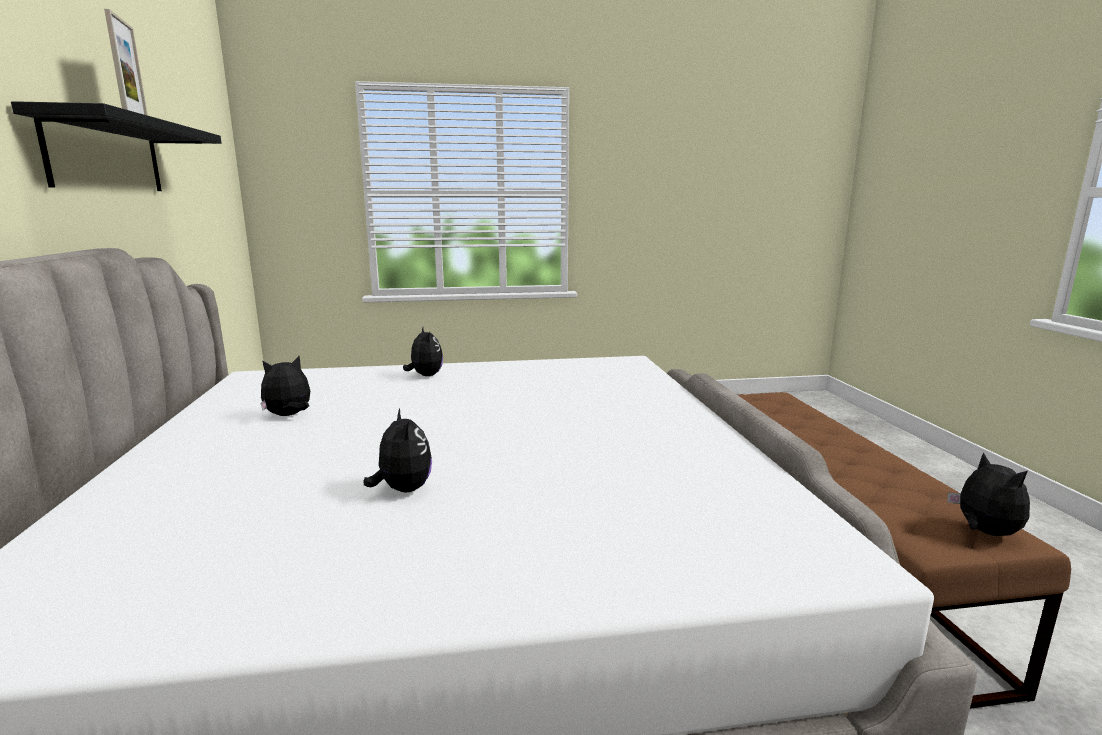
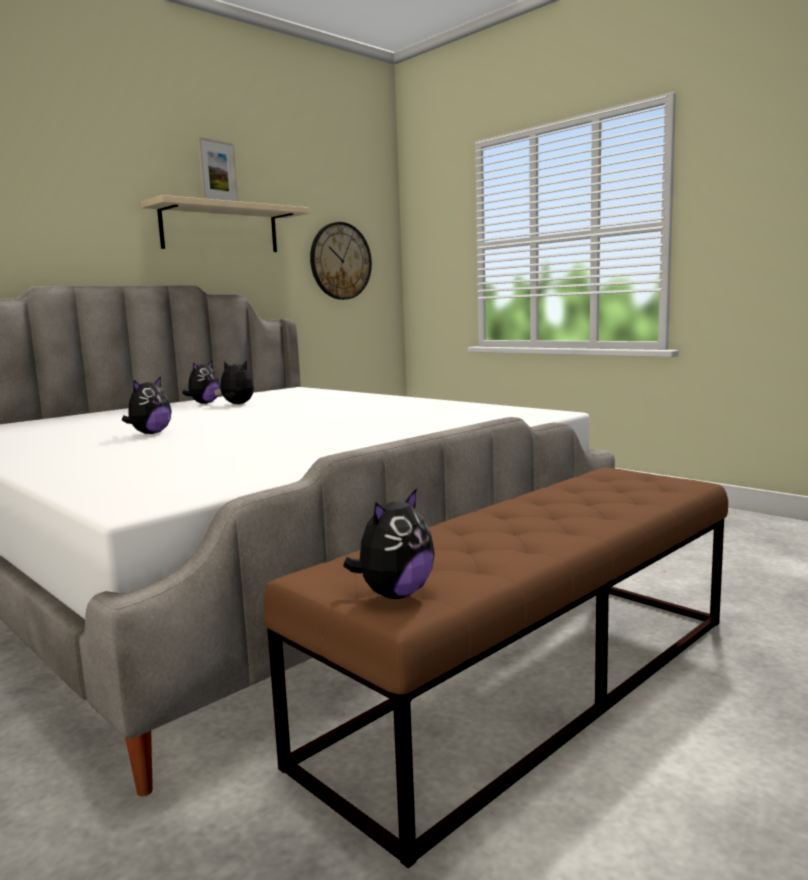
camera: 55 degrees right, 5 degrees down
black shelf [11,101,221,191] -> beige shelf [141,195,310,252]
plush toy [403,328,443,376] -> plush toy moved to [182,360,220,404]
none -> wall clock [310,222,372,300]

